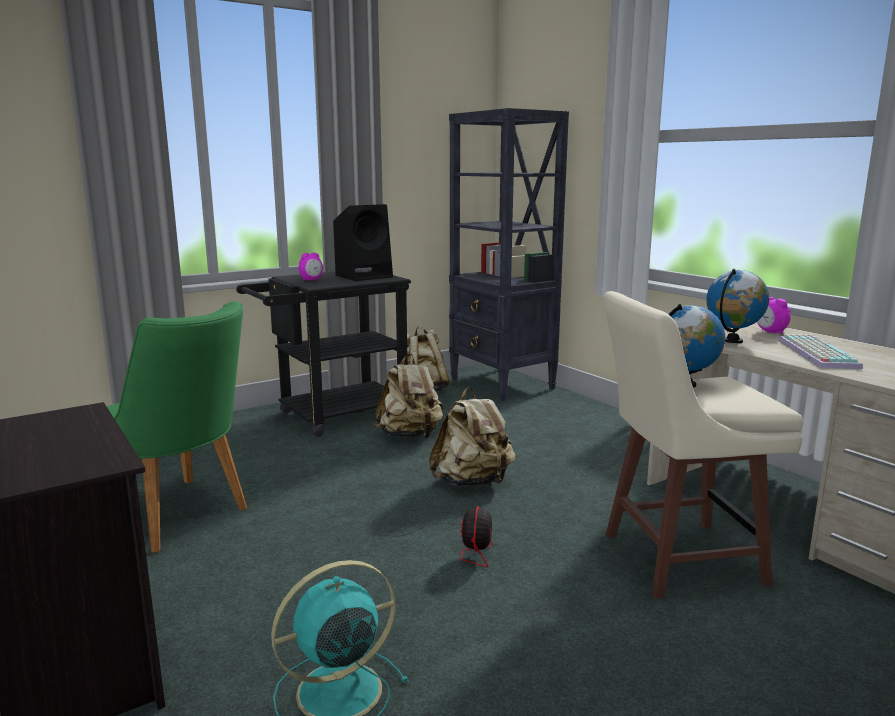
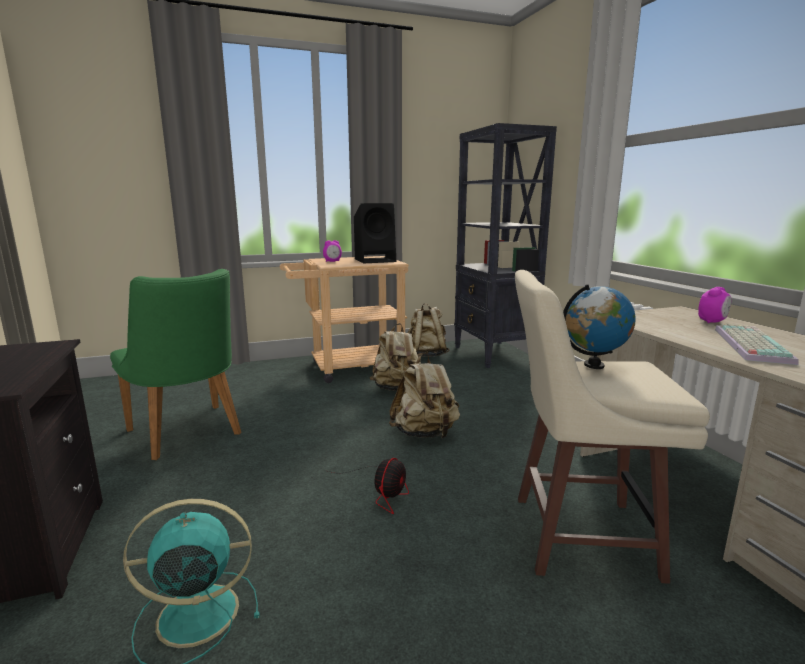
camera: 15 degrees right, 0 degrees up
black cart [236,269,411,437] -> beige cart [280,256,409,383]
globe [707,269,769,343] -> none
alarm clock [757,297,791,334] -> alarm clock turned 120 degrees counterclockwise [698,287,731,323]

